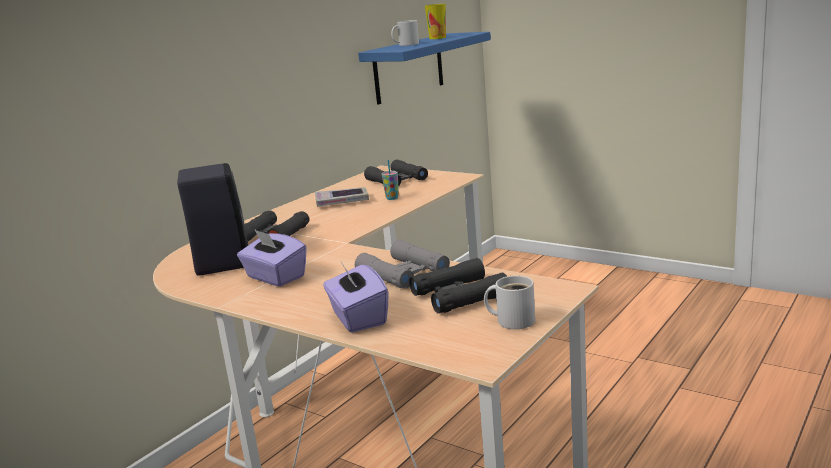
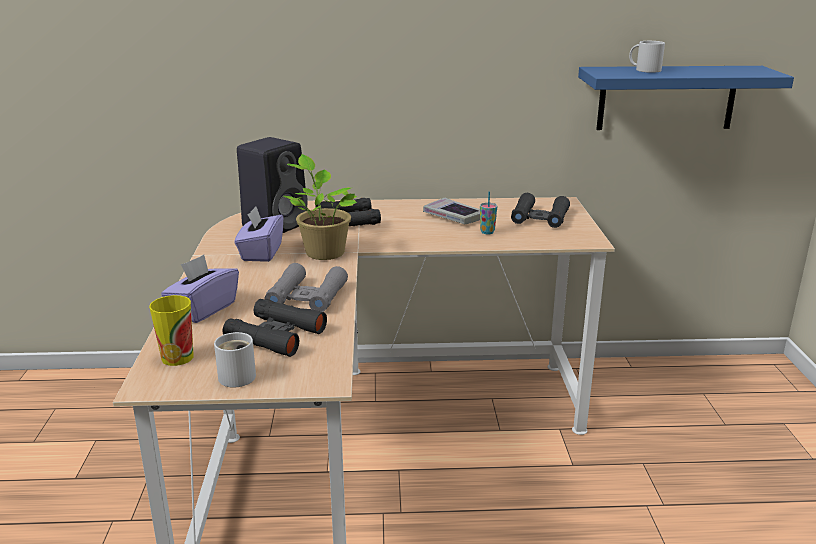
camera: 50 degrees right, 5 degrees up
cup [425,4,446,39] -> cup moved to [149,295,194,366]
none -> potted plant [283,154,357,260]

